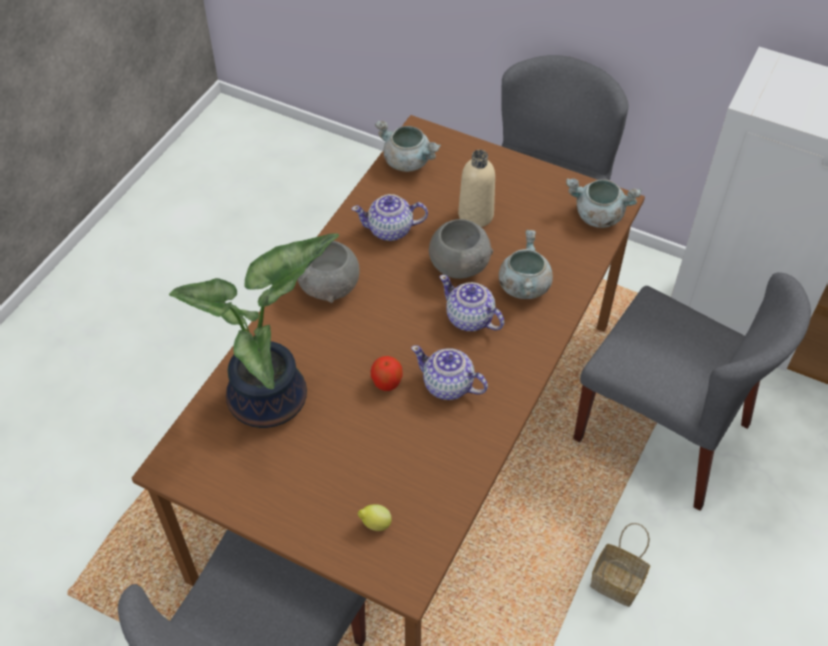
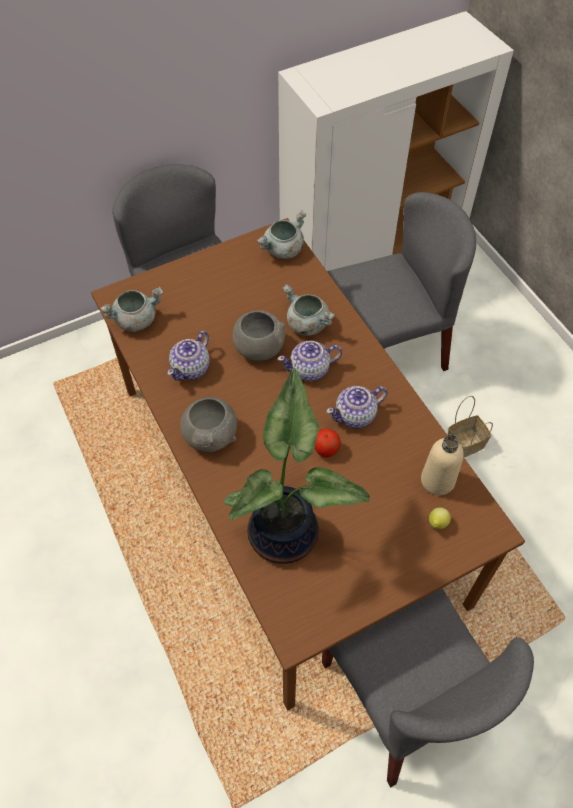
camera: 55 degrees left, 5 degrees up
beige bottle [458,150,495,227] -> beige bottle moved to [421,434,464,495]

